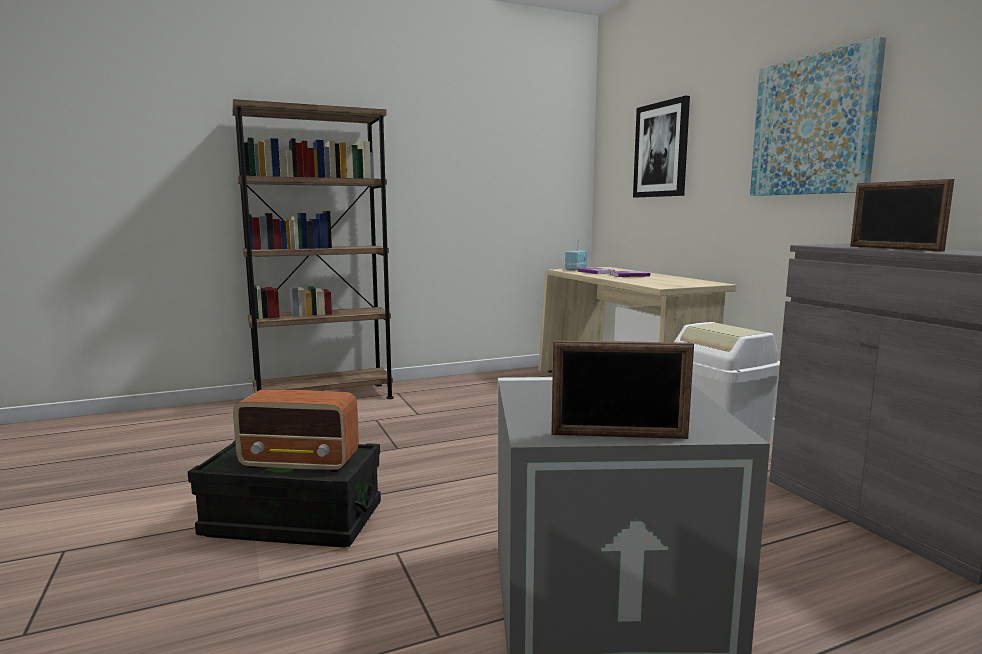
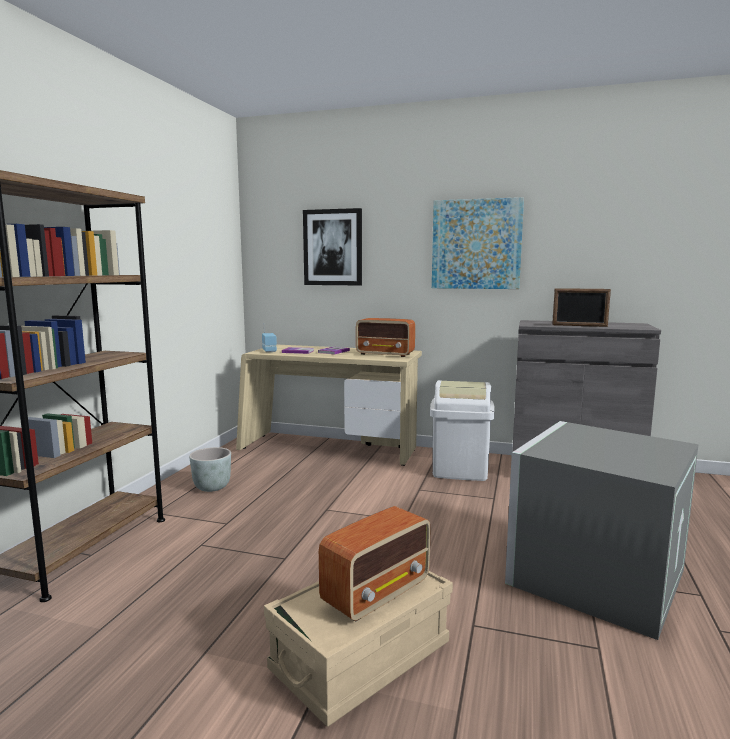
camera: 50 degrees left, 0 degrees up
black storage box [188,440,381,548] -> beige storage box [264,571,453,727]
picture frame [551,340,694,439] -> none
none -> grey planter [189,447,231,492]
none -> radio [356,318,415,357]

